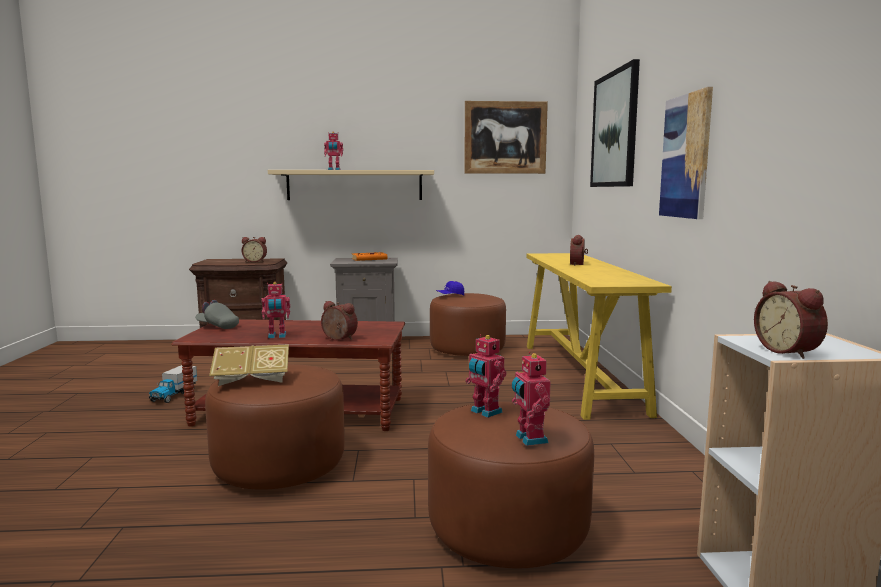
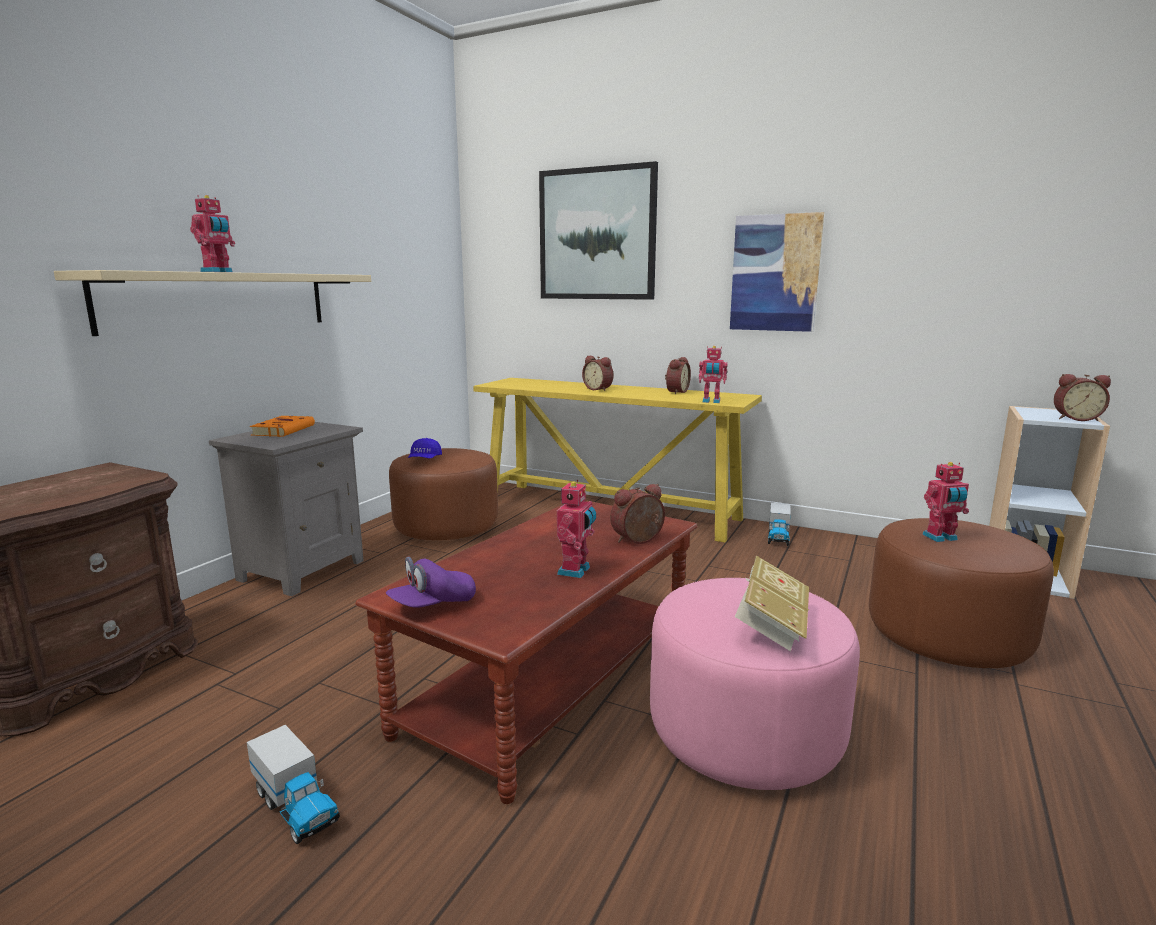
camera: 60 degrees left, 5 degrees up
grey cap [195,300,239,329] -> purple cap [386,556,476,608]
brown ottoman [205,364,345,490] -> pink ottoman [650,578,860,790]
alarm clock [242,237,267,262] -> alarm clock moved to [665,357,691,394]
picture [464,101,548,174] -> none
toy robot [512,352,551,446] -> toy robot moved to [699,346,728,403]
none -> toy truck [768,503,791,546]

